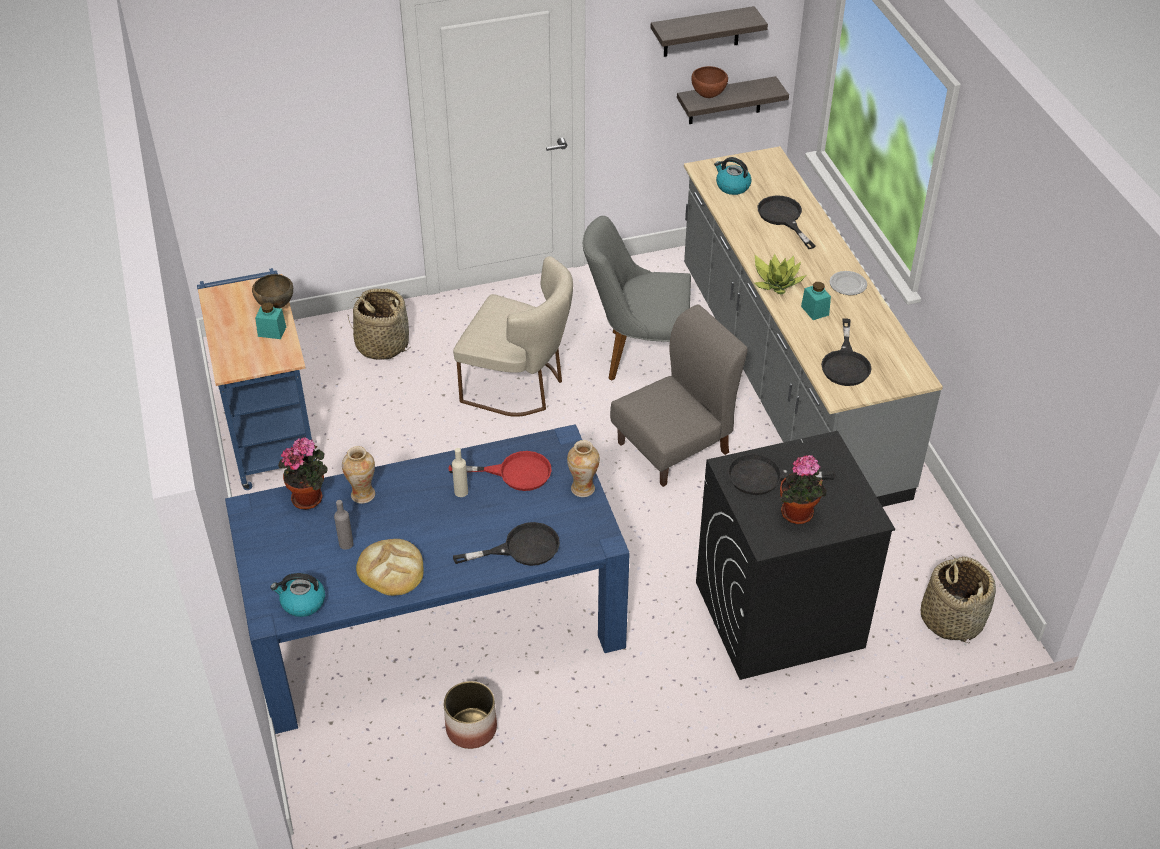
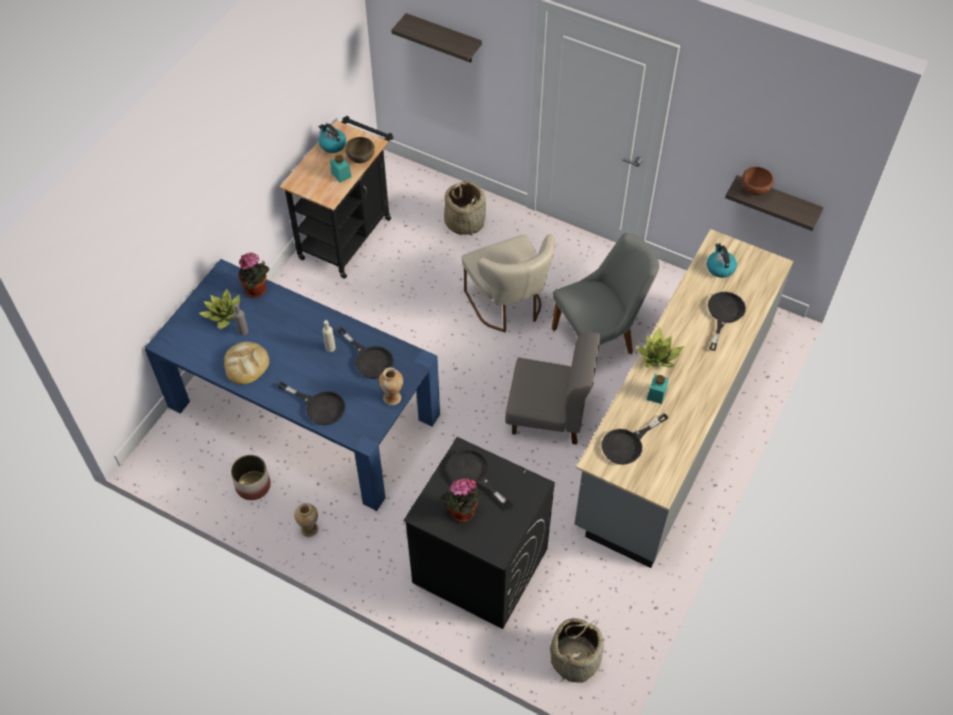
camera: 45 degrees right, 10 degrees up
blue cart [197,268,316,490] -> black cart [280,116,393,279]
kettle [270,573,325,617] -> kettle moved to [319,124,346,153]
vase [342,446,375,504] -> vase moved to [294,503,318,537]
red frying pan [449,451,552,491] -> black frying pan [337,327,394,378]
grey chair [583,216,691,381] -> grey chair turned 105 degrees clockwise [552,233,659,354]
shelf [651,6,768,57] -> shelf moved to [391,13,482,62]
plate [830,271,867,295] -> none
none -> potted plant [199,289,245,329]

